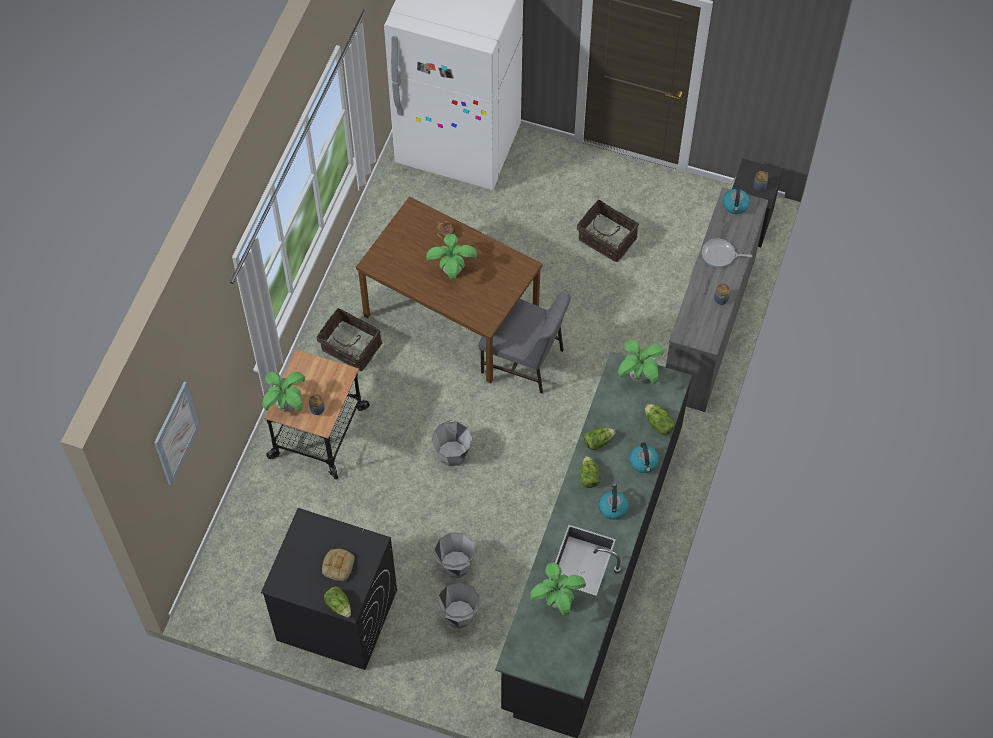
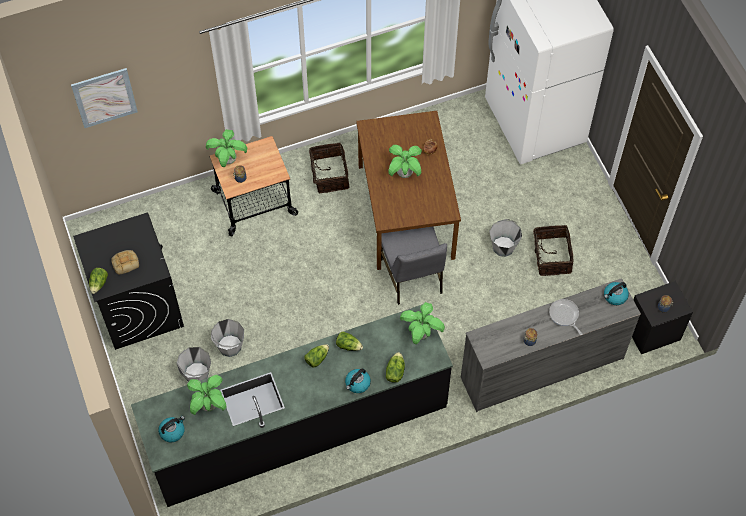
camera: 50 degrees right, 0 degrees up
grey bucket [431,420,472,466] -> grey bucket moved to [489,219,522,257]
kettle [599,483,629,520] -> kettle moved to [158,416,185,442]

